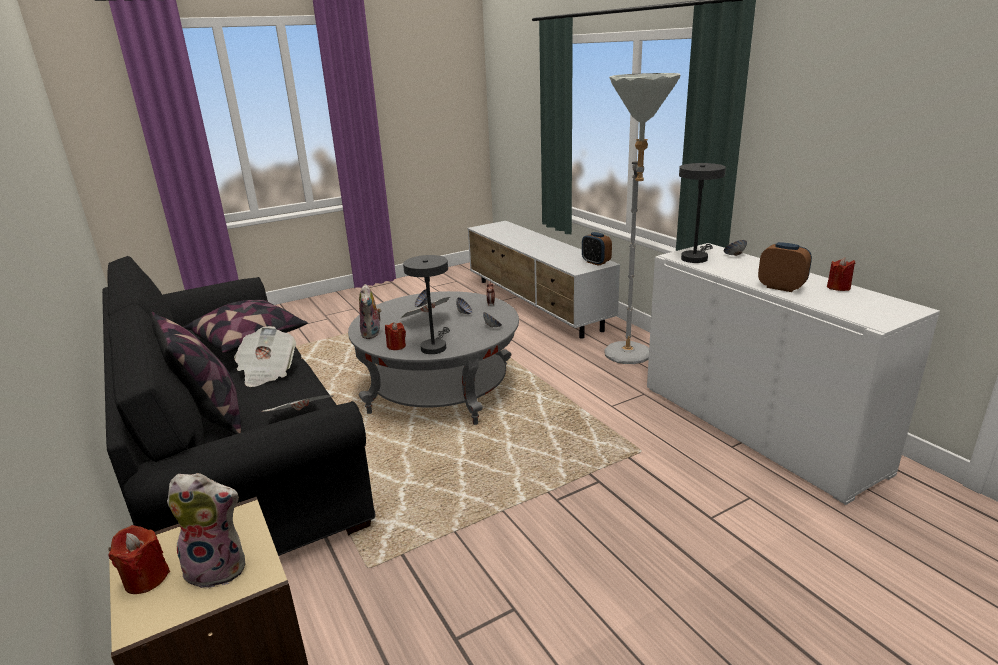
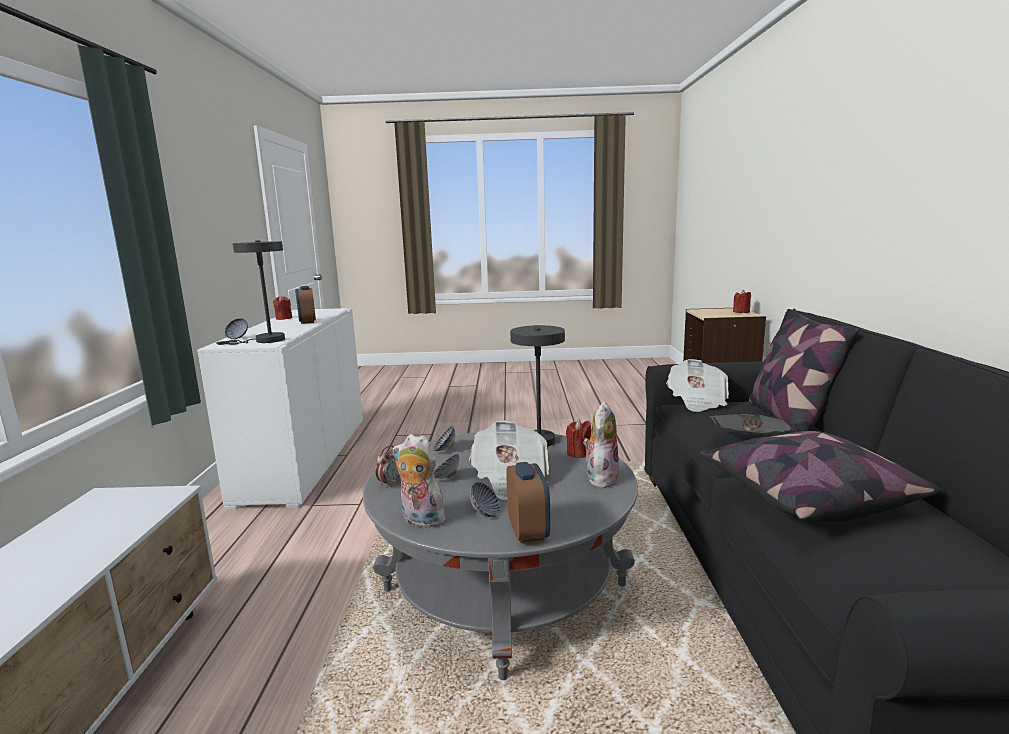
camera: 150 degrees left, 10 degrees down
plush toy [167,473,245,589] -> plush toy moved to [393,434,445,528]
alarm clock [582,232,612,266] -> alarm clock moved to [506,462,550,543]
grey floor lamp [604,73,680,364] -> none

